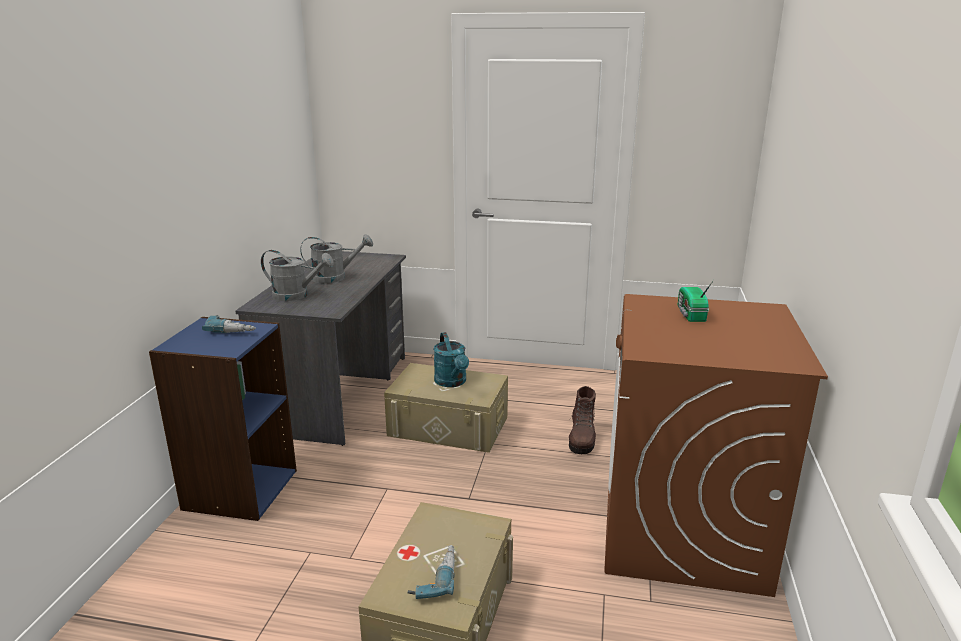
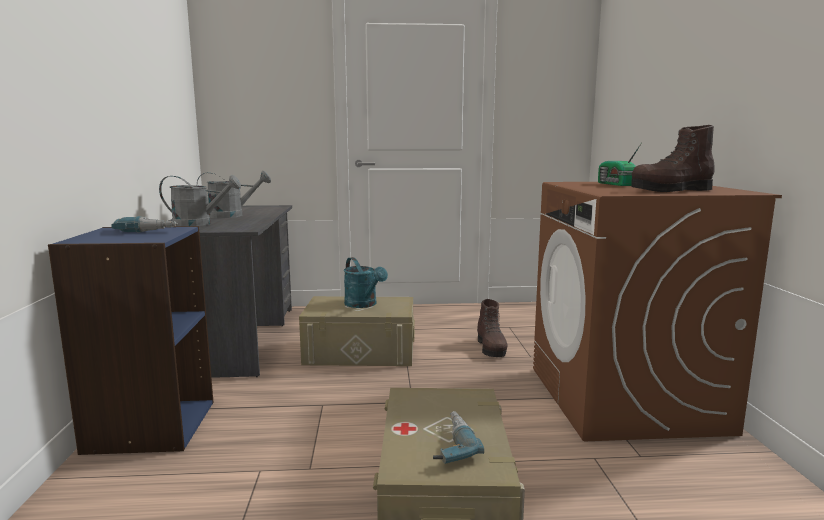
camera: 15 degrees left, 10 degrees down
none -> brown boot [632,125,715,192]

